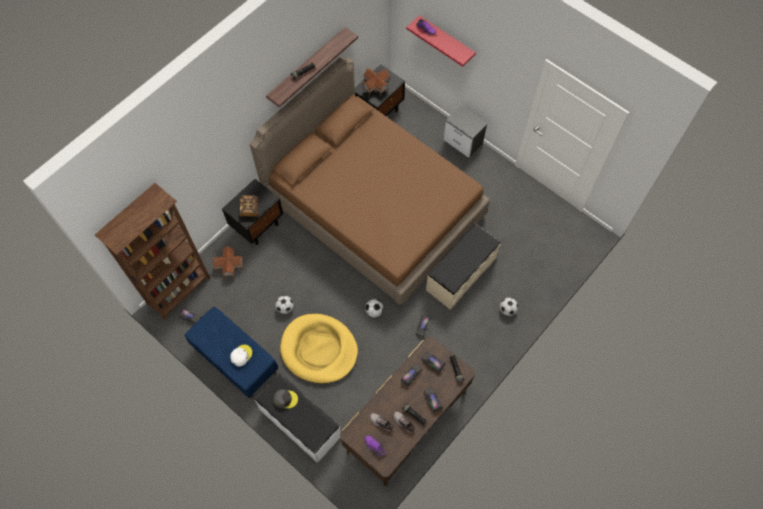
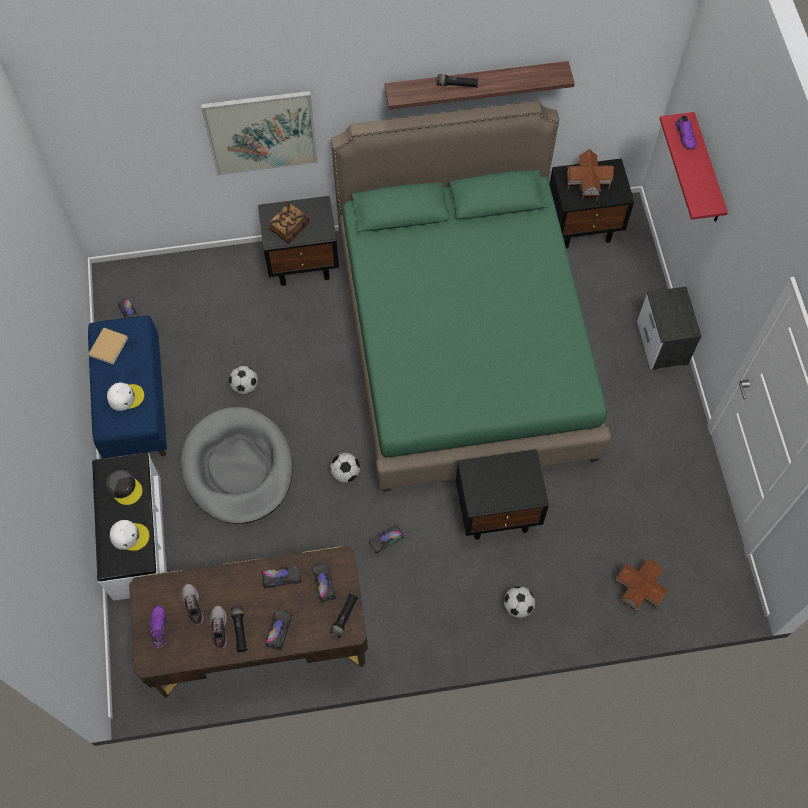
camera: 40 degrees right, 0 degrees up
brown bookcase [95,183,210,320] -> none
toy house [213,246,243,279] -> toy house moved to [615,559,669,613]
brown bed [250,57,490,306] -> green bed [331,101,611,492]
yellow dog bed [280,314,358,384] -> grey dog bed [180,407,293,524]
beige bench [426,223,501,310] -> black nightstand [456,449,549,540]
none -> beige book [88,327,128,364]
none -> white cap [110,520,150,551]
none -> picture [201,91,318,175]

